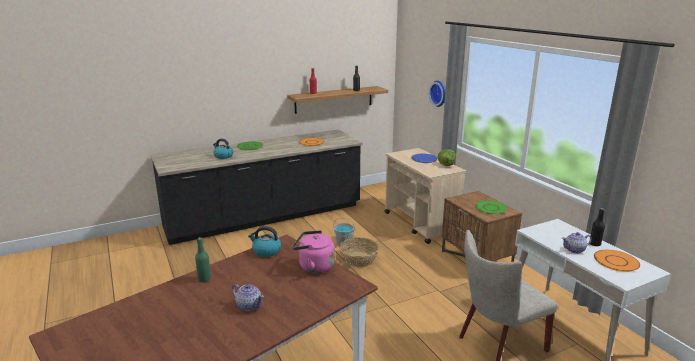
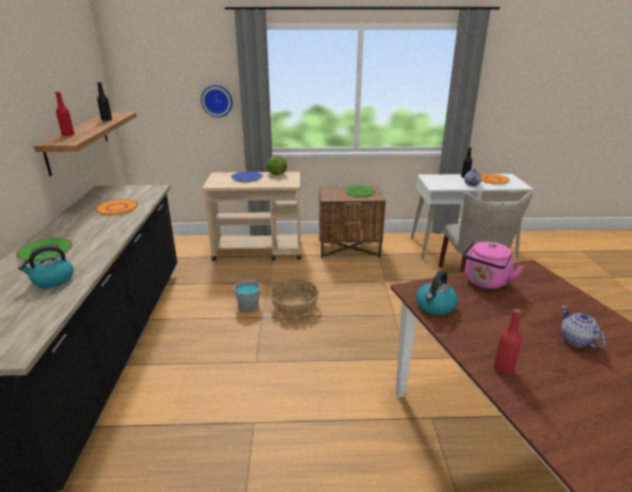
camera: 65 degrees left, 5 degrees up
green bottle [195,237,211,282] -> red bottle [494,309,522,375]
teapot [232,284,264,311] -> teapot turned 75 degrees counterclockwise [561,306,606,349]

